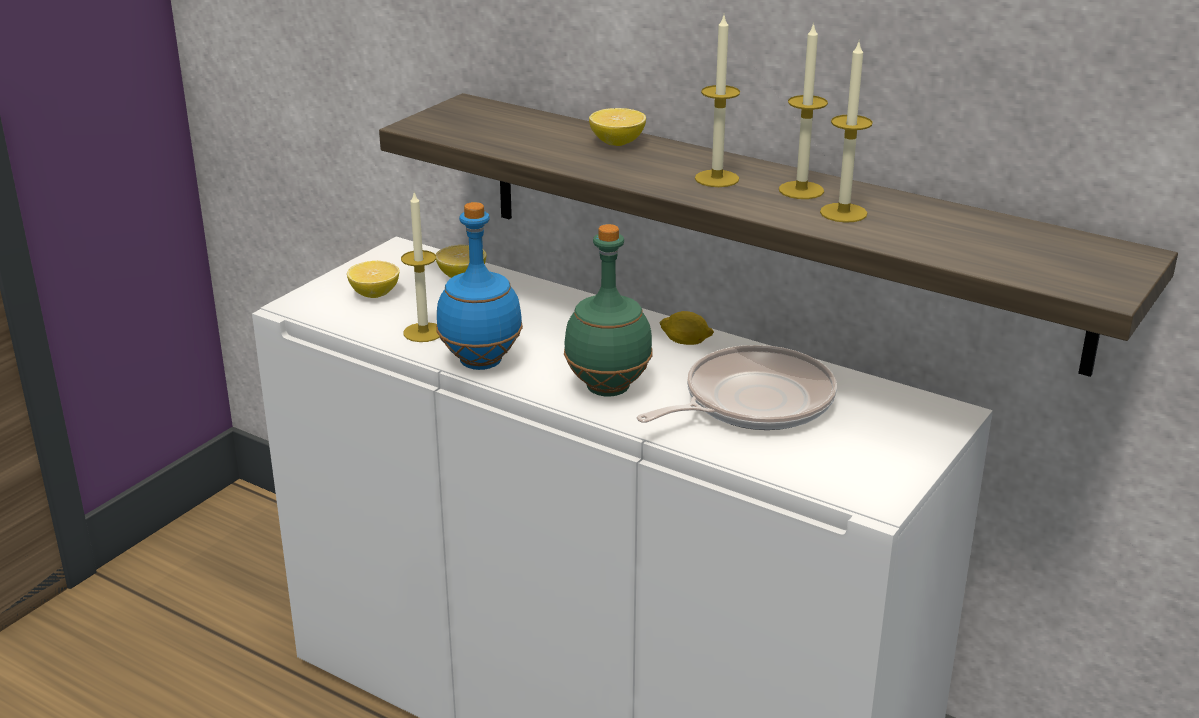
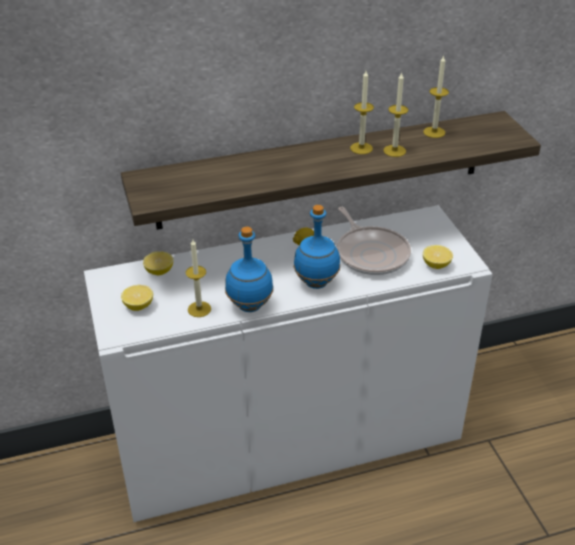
camera: 50 degrees left, 10 degrees up
green bottle [564,224,653,397] -> blue bottle [294,205,340,289]
lemon [589,108,646,146] -> lemon moved to [423,245,453,269]
frying pan [637,345,837,430] -> frying pan turned 150 degrees clockwise [337,207,411,275]
candle [695,16,740,187] -> candle moved to [423,55,449,138]

